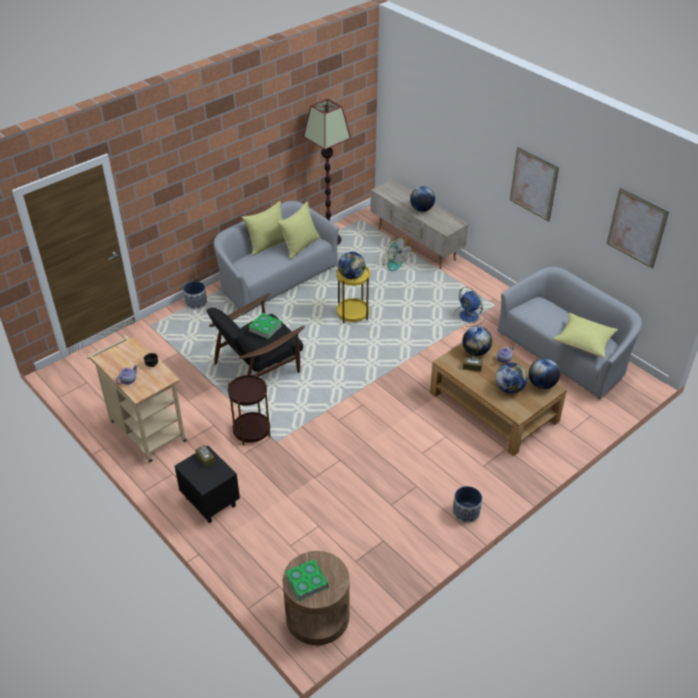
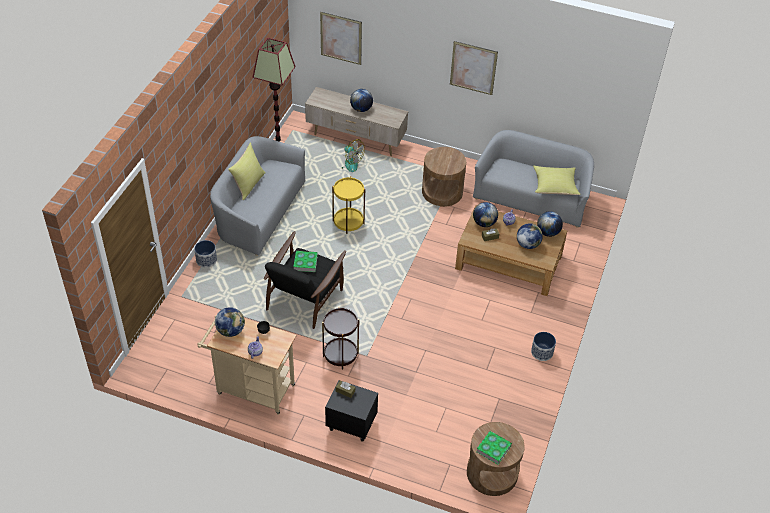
camera: 30 degrees left, 5 degrees up
yellow pillow [277,201,321,259] -> none
globe [338,252,366,279] -> globe moved to [215,307,245,337]
blue fan [454,287,486,327] -> brown side table [422,147,466,207]
picture [607,188,669,269] -> picture moved to [320,12,362,65]

